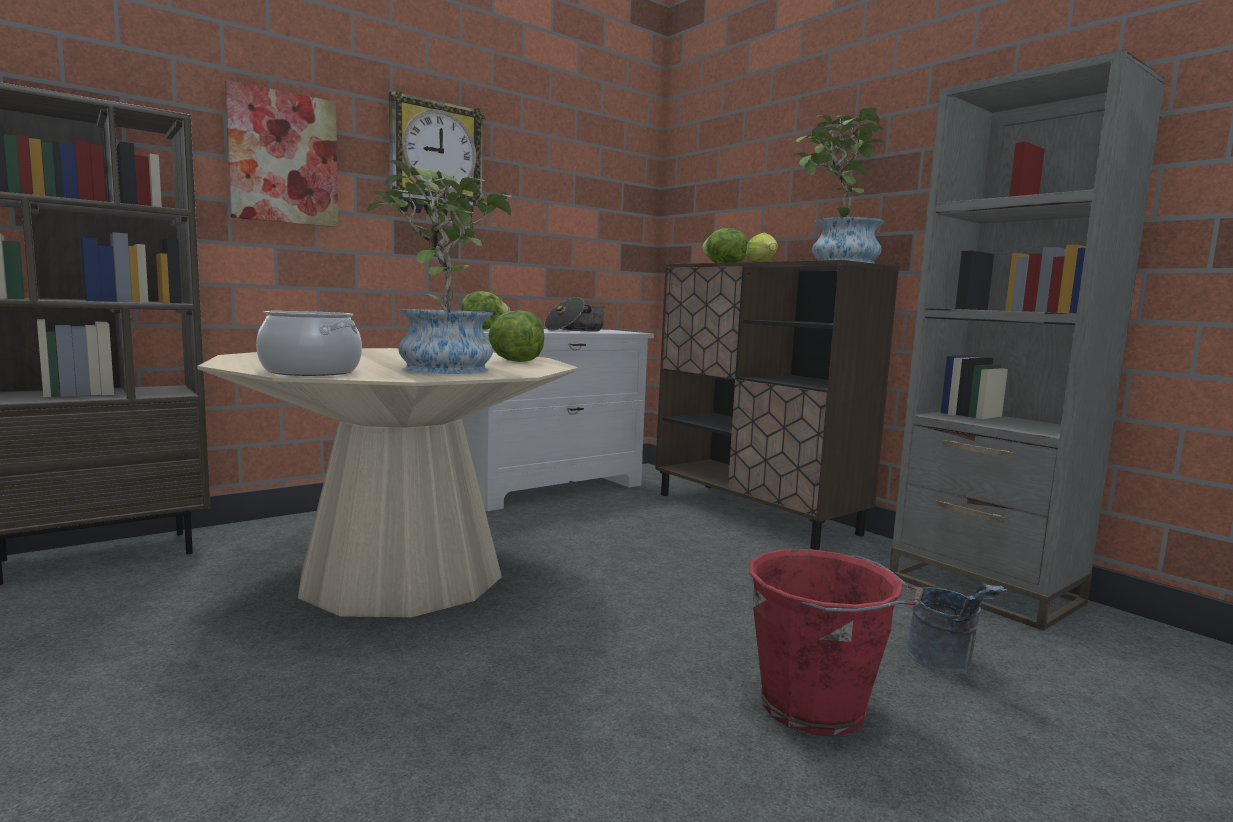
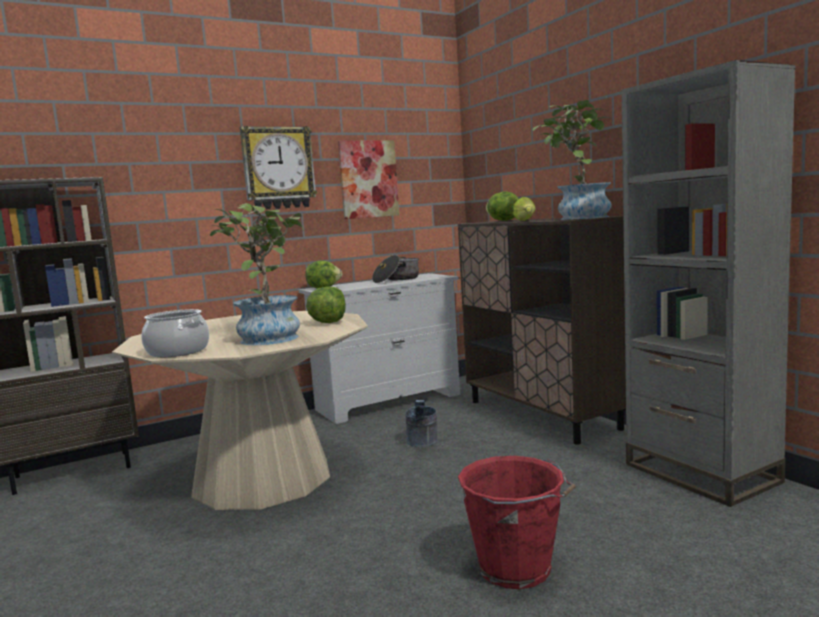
camera: 10 degrees right, 0 degrees up
picture [225,80,338,227] -> picture moved to [338,140,399,219]
grey bucket [906,584,1008,673] -> grey bucket moved to [405,400,437,447]

